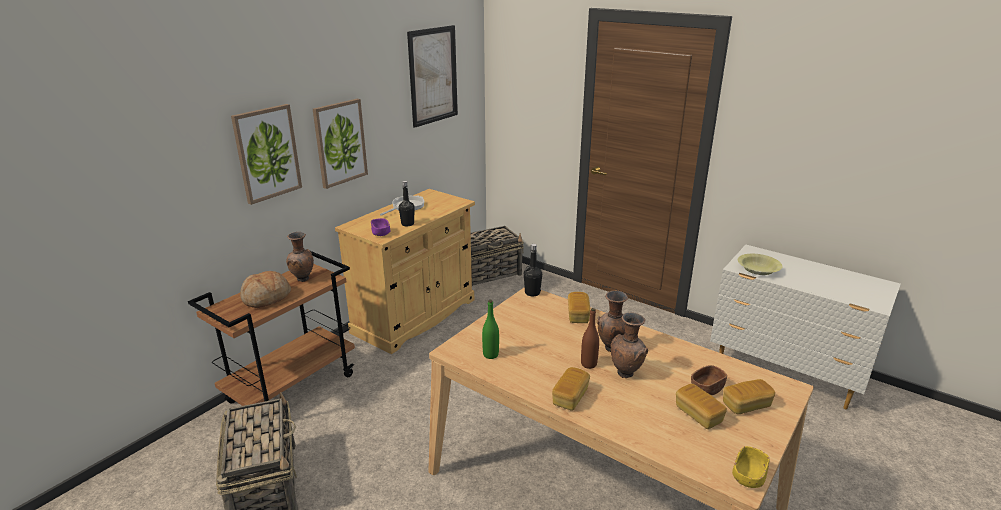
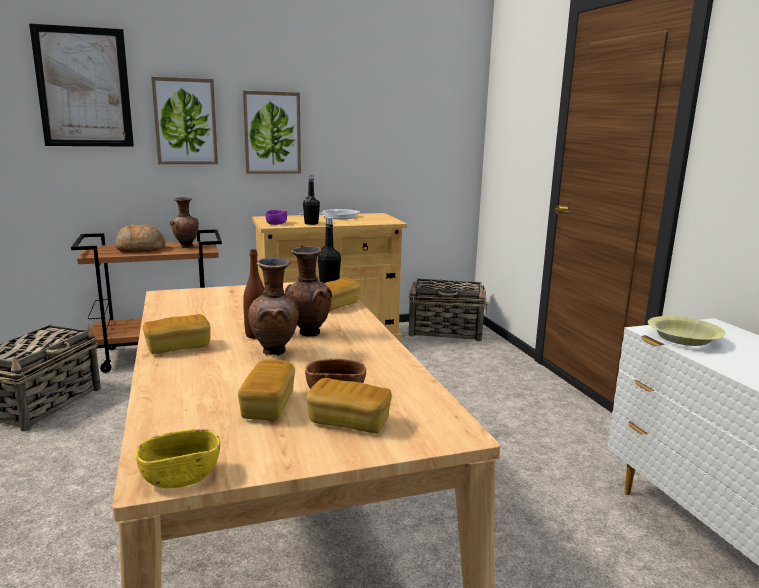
camera: 35 degrees right, 10 degrees down
picture [407,25,458,128] -> picture moved to [29,23,134,147]
green bottle [482,300,499,359] -> none

